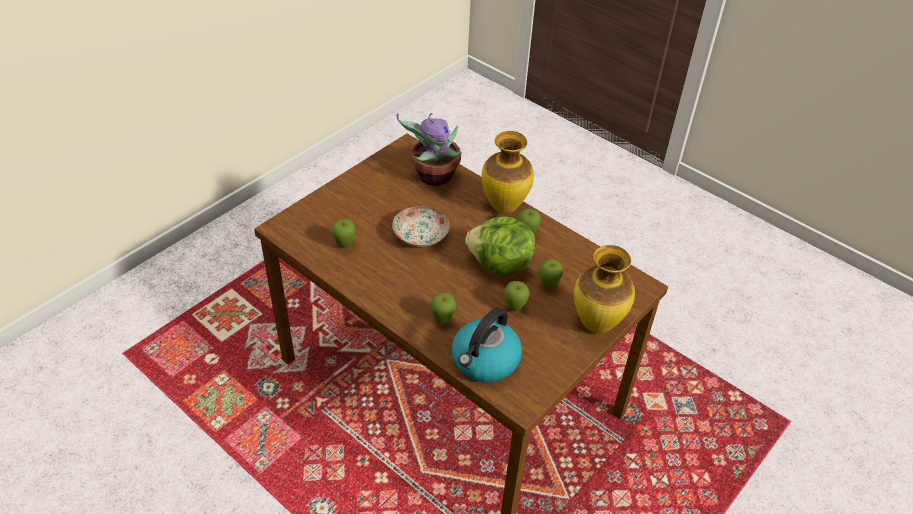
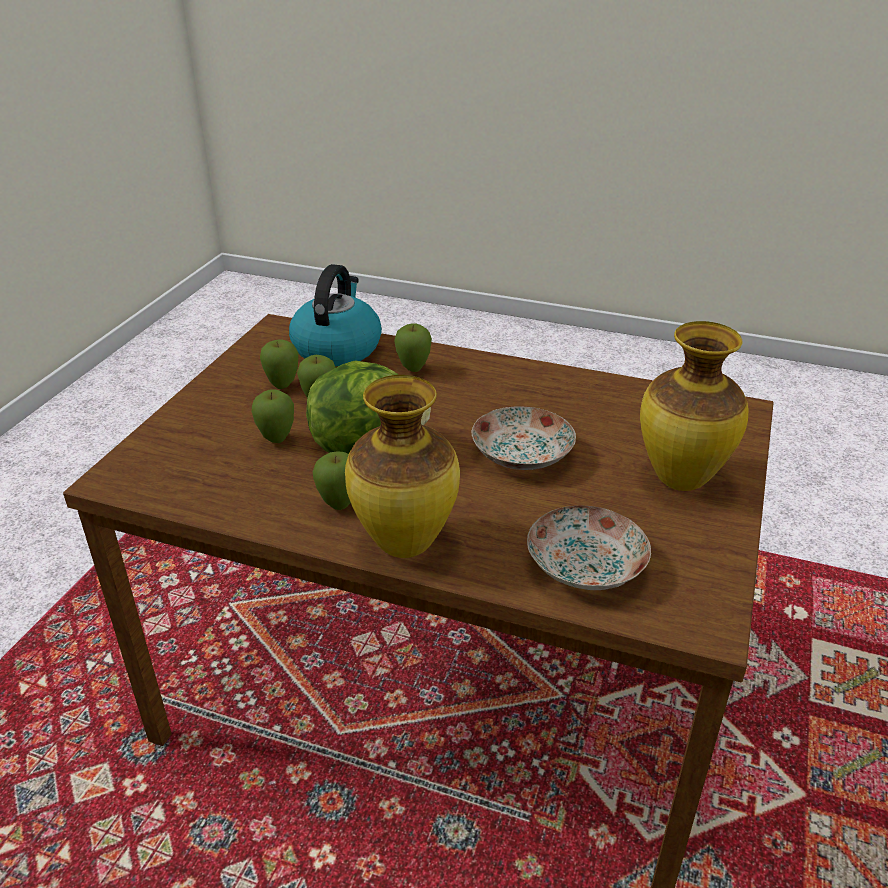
camera: 160 degrees right, 10 degrees down
apple [332,219,356,248] -> apple moved to [260,339,298,389]
potted plant [396,113,462,186] -> plate [527,506,651,590]
vase [574,245,635,333] -> vase moved to [640,321,748,491]

